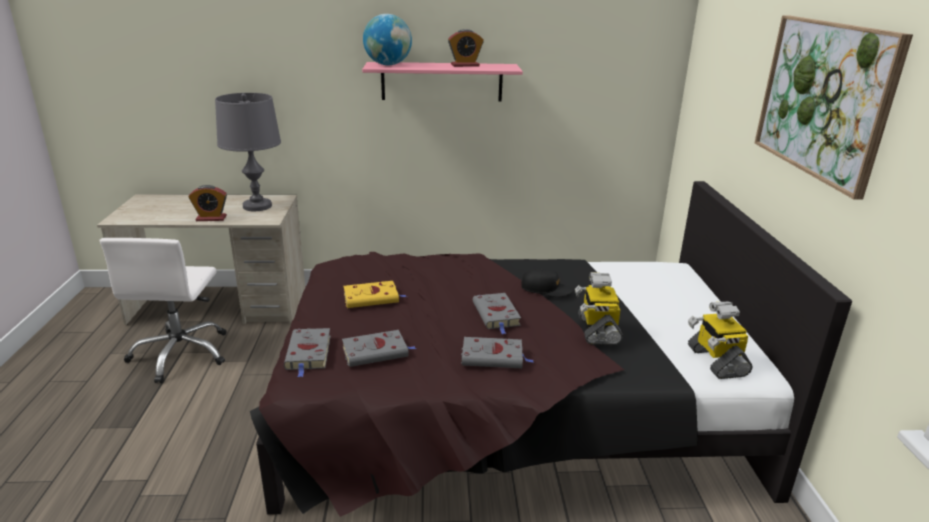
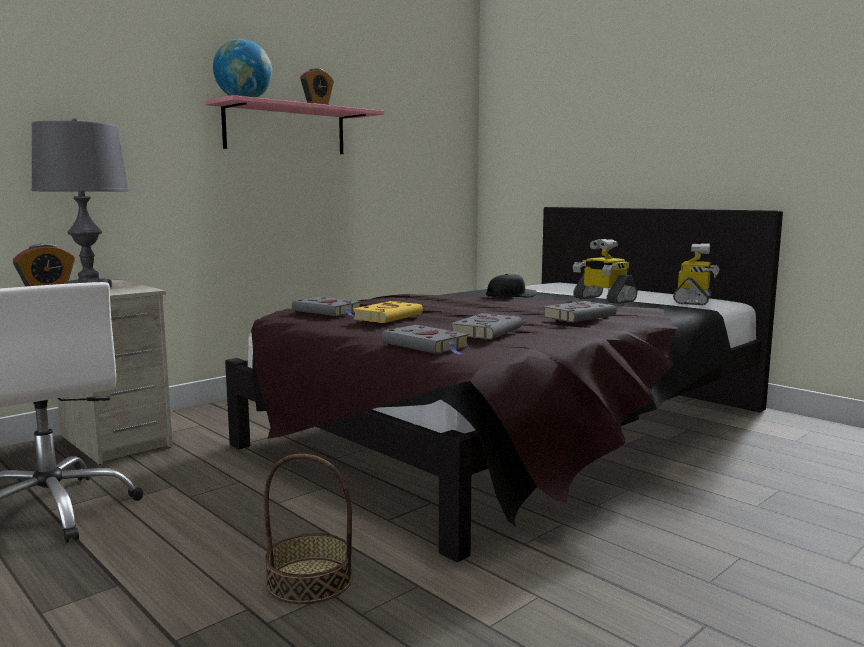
camera: 40 degrees left, 15 degrees down
grey book [473,293,521,334] -> grey book moved to [292,297,362,316]
toy robot [688,301,752,379] -> toy robot turned 105 degrees counterclockwise [673,243,720,305]
picture [755,15,913,200] -> none
none -> basket [264,454,353,604]

